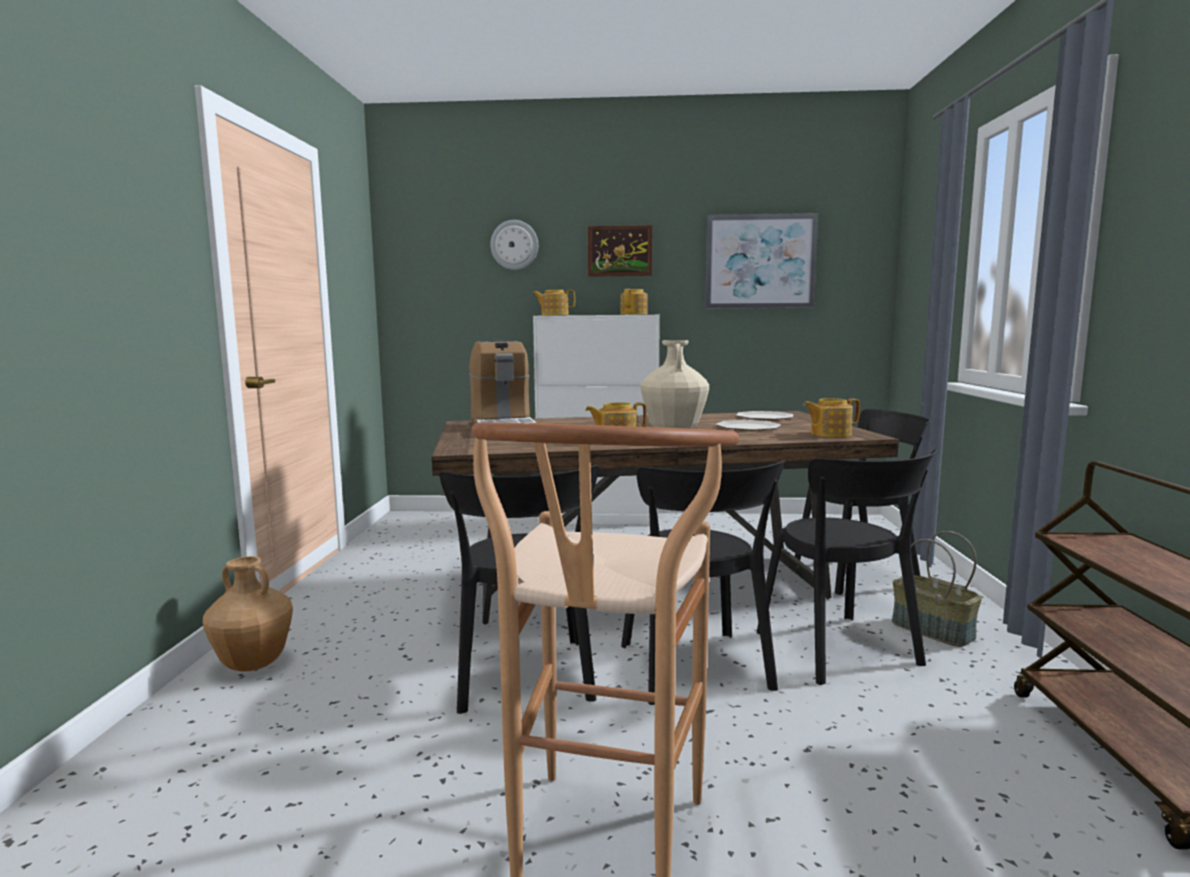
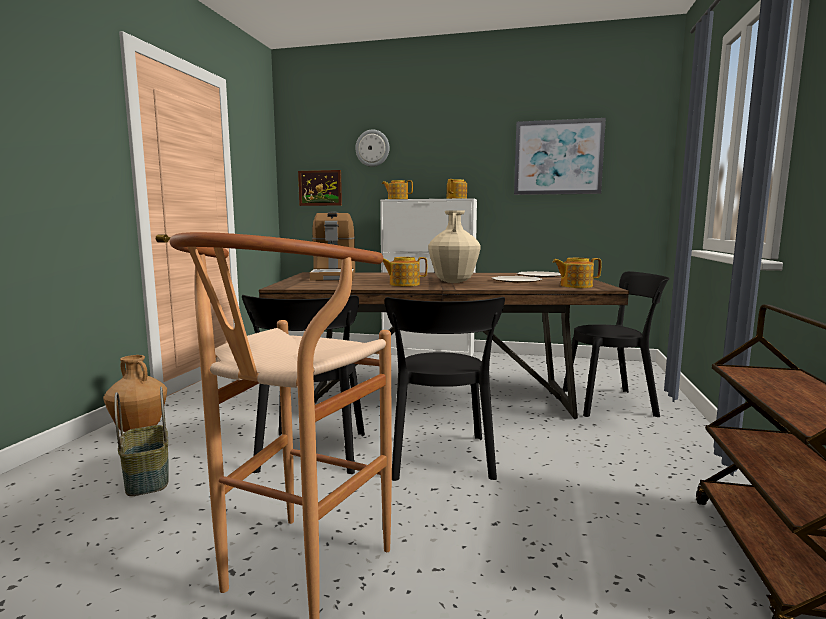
camera: 10 degrees right, 0 degrees up
picture [588,225,652,277] -> picture moved to [298,170,342,206]
black chair [757,449,937,685] -> none
basket [892,531,982,647] -> basket moved to [114,386,169,496]

